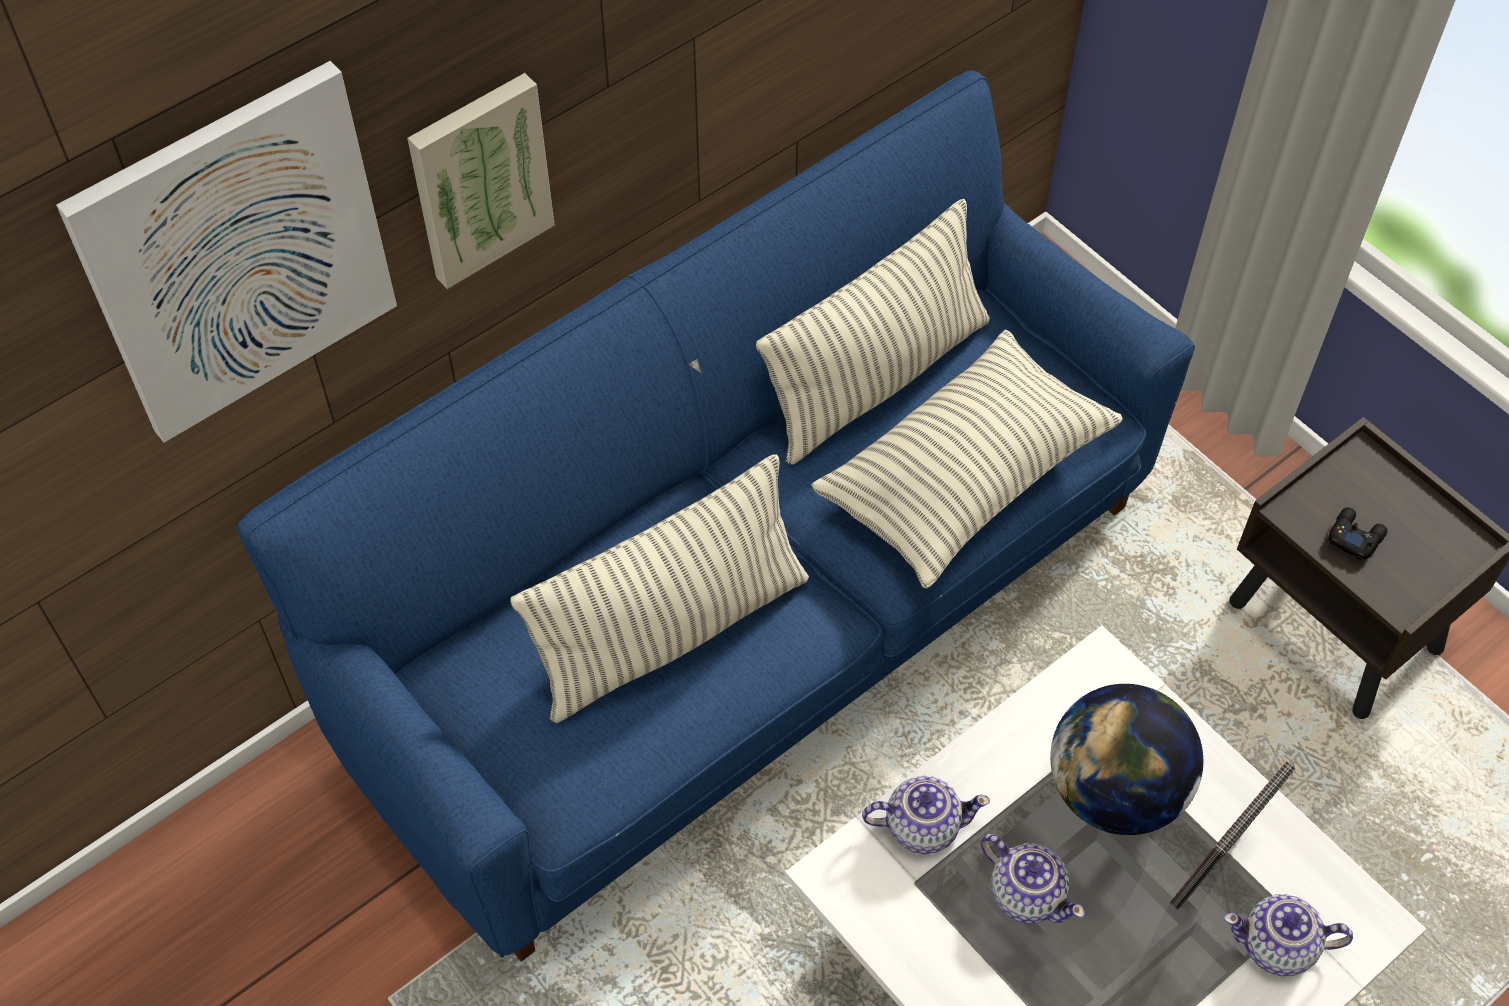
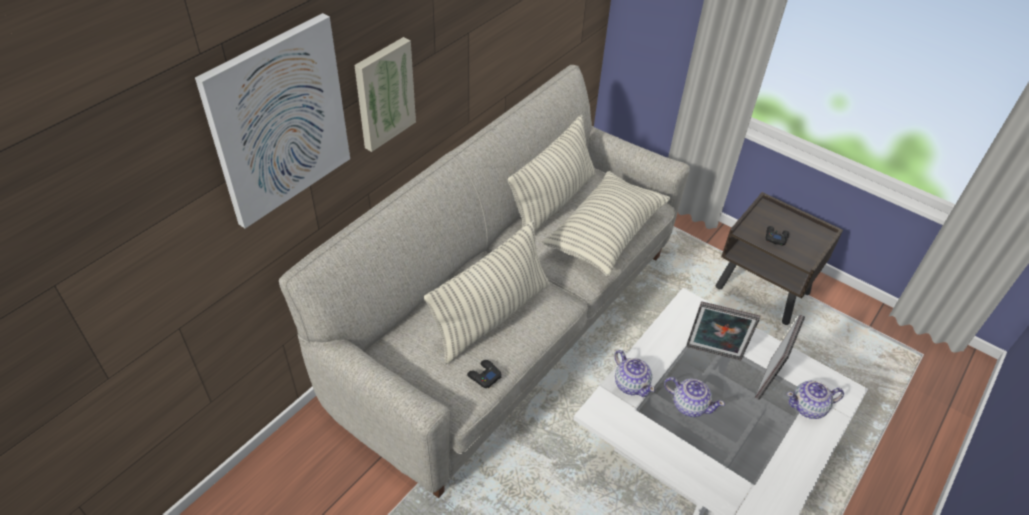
camera: 15 degrees left, 10 degrees down
blue sofa [238,70,1195,961] -> grey sofa [279,65,690,498]
teapot [862,776,990,854] -> teapot turned 75 degrees clockwise [614,350,655,397]
globe [1050,684,1203,835] -> picture frame [686,301,760,361]
none -> black game controller [467,360,502,388]

